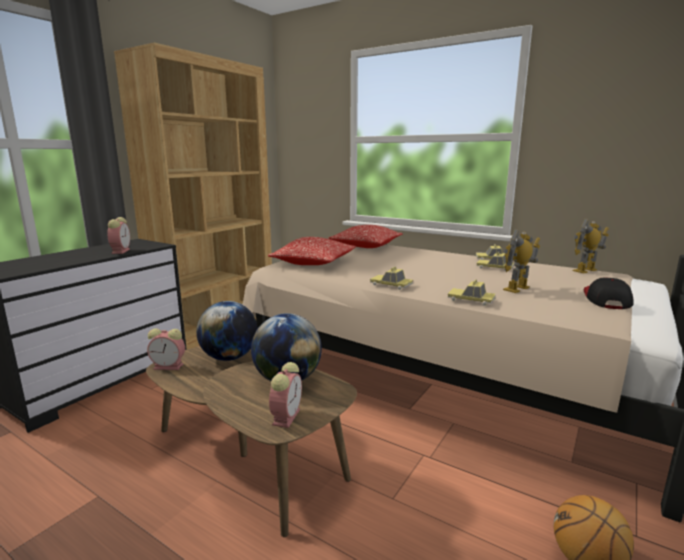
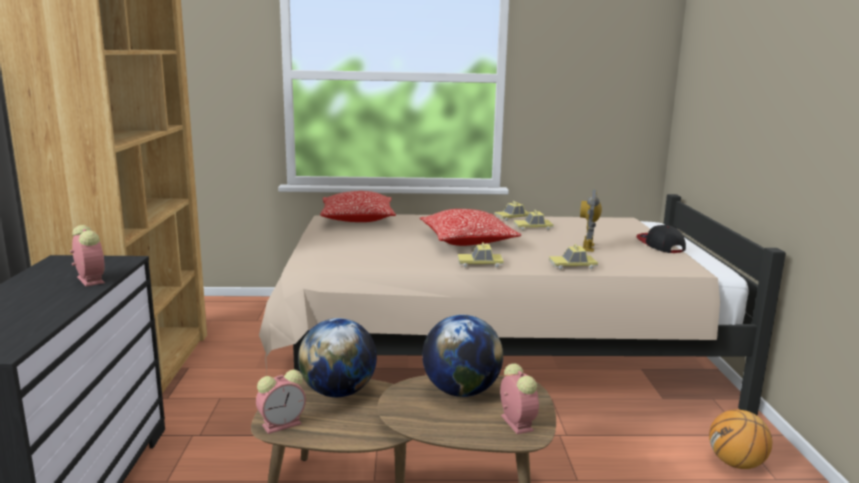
camera: 35 degrees left, 0 degrees up
pillow [268,237,356,265] -> pillow moved to [419,209,521,246]
toy robot [573,219,609,274] -> none

